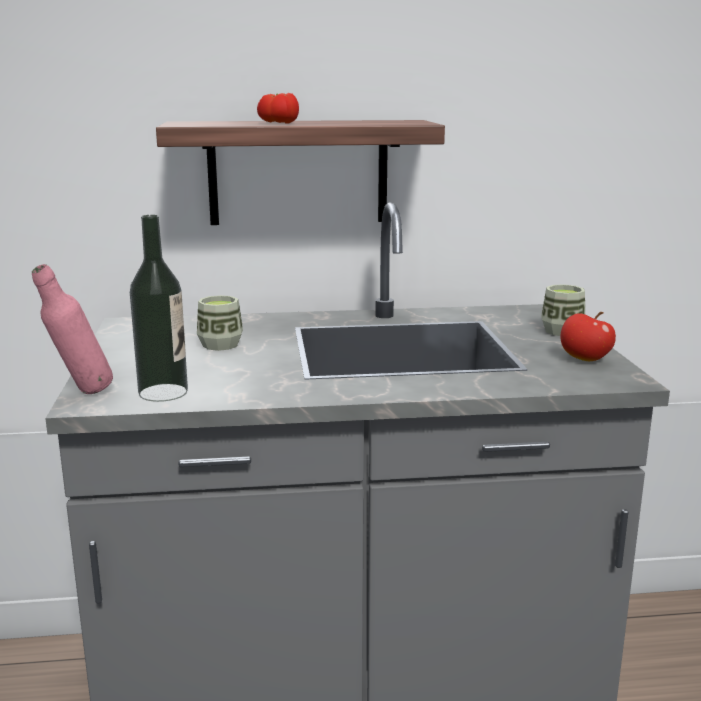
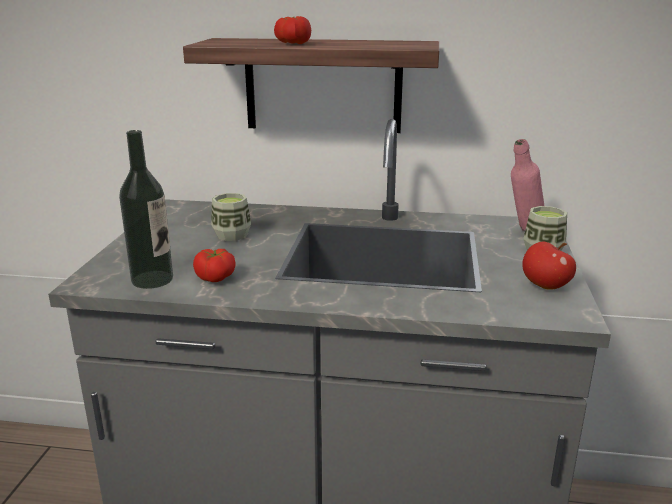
camera: 15 degrees right, 5 degrees up
pink bottle [32,264,113,394] -> pink bottle moved to [511,139,544,232]
none -> tomato [193,249,236,282]

